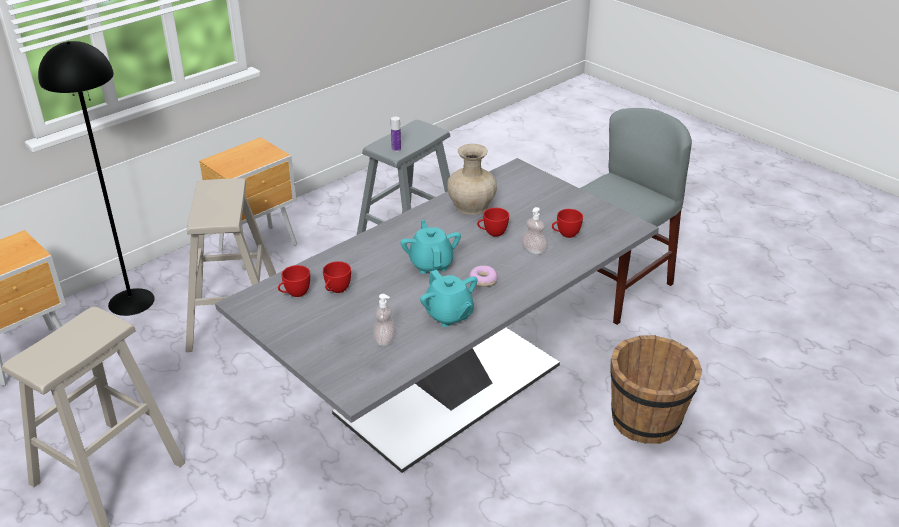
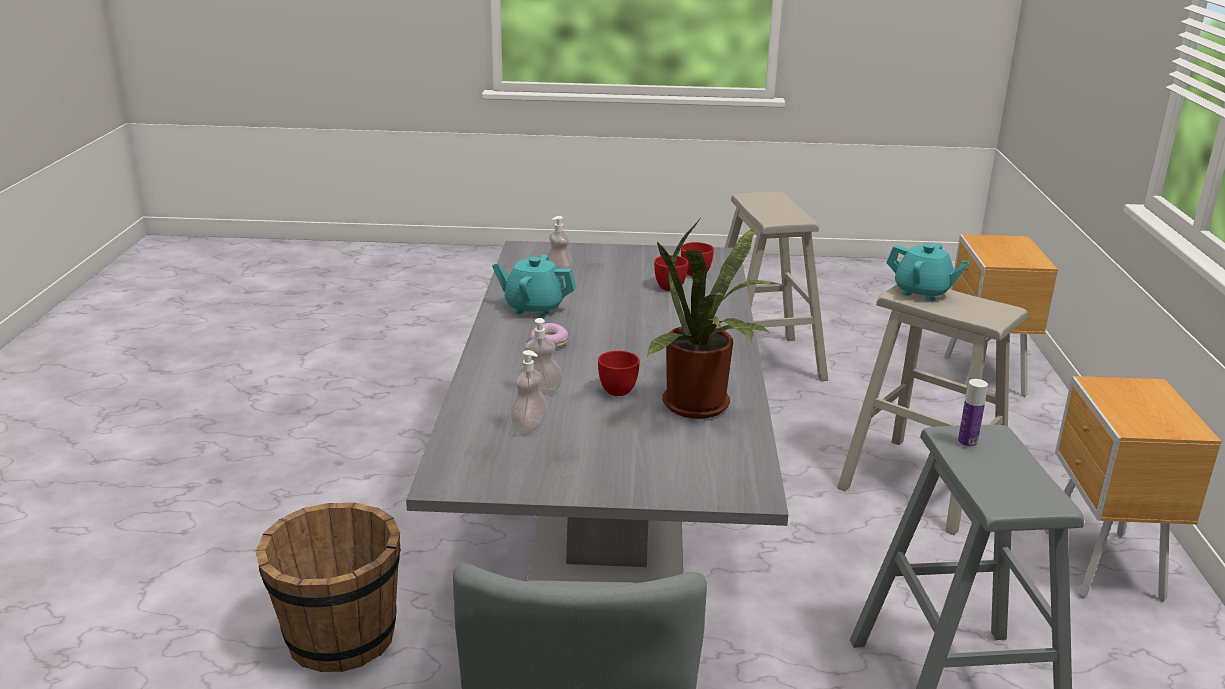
camera: 135 degrees right, 10 degrees down
black floor lamp [38,41,155,316] -> none
turquoise teapot [401,220,461,274] -> turquoise teapot moved to [886,244,970,301]
beige vase [447,144,497,215] -> potted plant [647,219,782,419]
red cup [552,209,583,238] -> soap dispenser [511,350,547,433]

